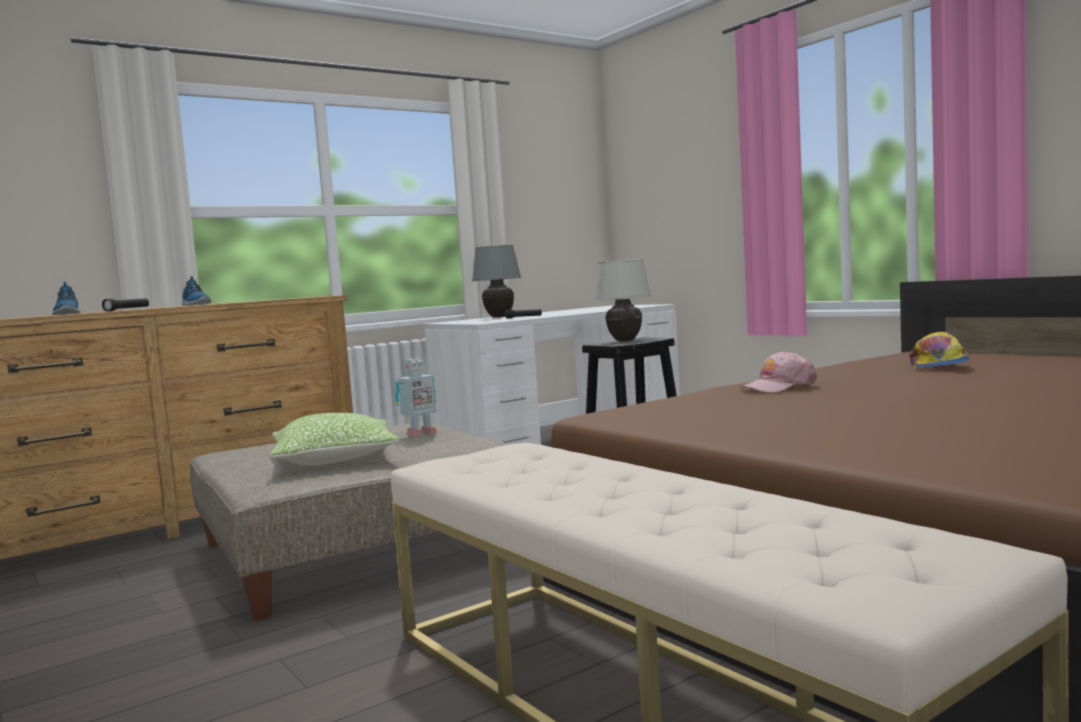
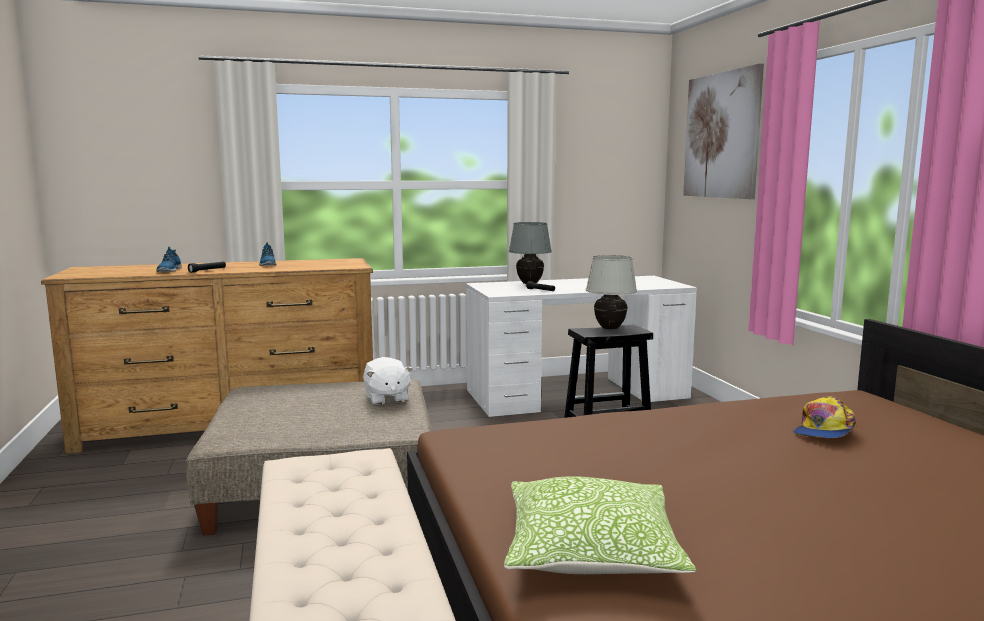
camera: 20 degrees right, 5 degrees up
pillow [269,413,400,465] -> pillow moved to [504,476,696,574]
toy robot [395,358,437,437] -> white plush toy [363,357,413,405]
pink cap [740,351,817,393] -> none
none -> picture [683,63,764,199]

